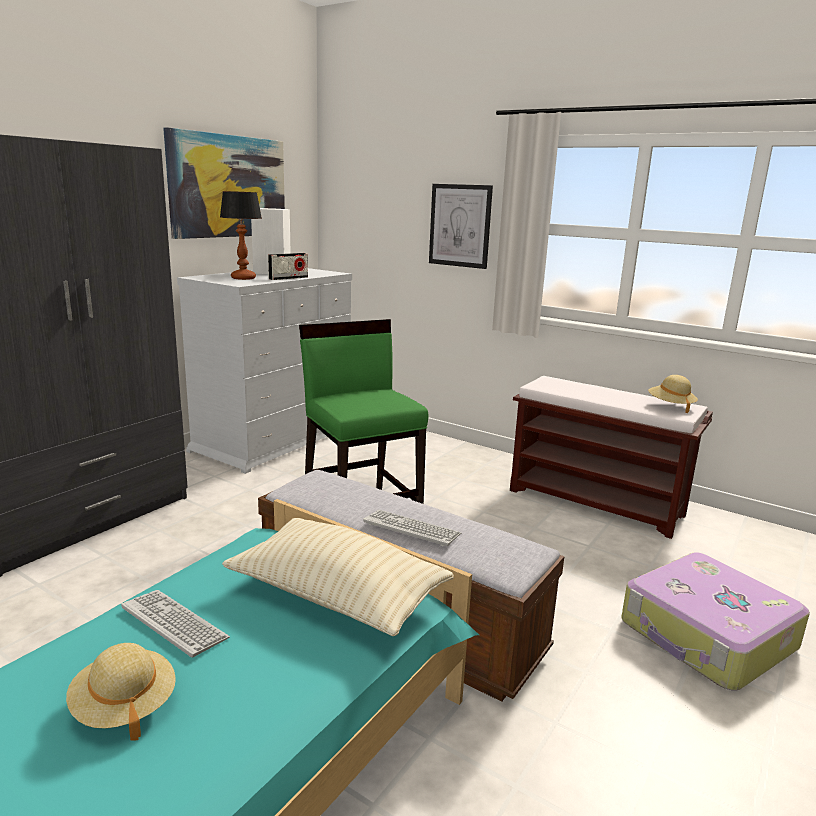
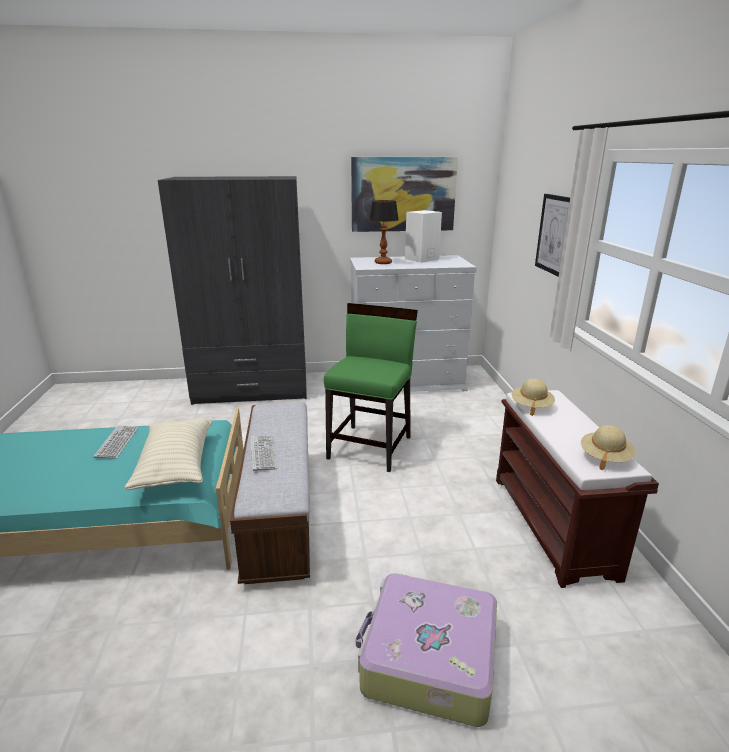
camera: 50 degrees right, 5 degrees up
beige hat [66,643,176,741] -> beige hat moved to [512,379,555,416]
radio [268,253,308,280] -> none

